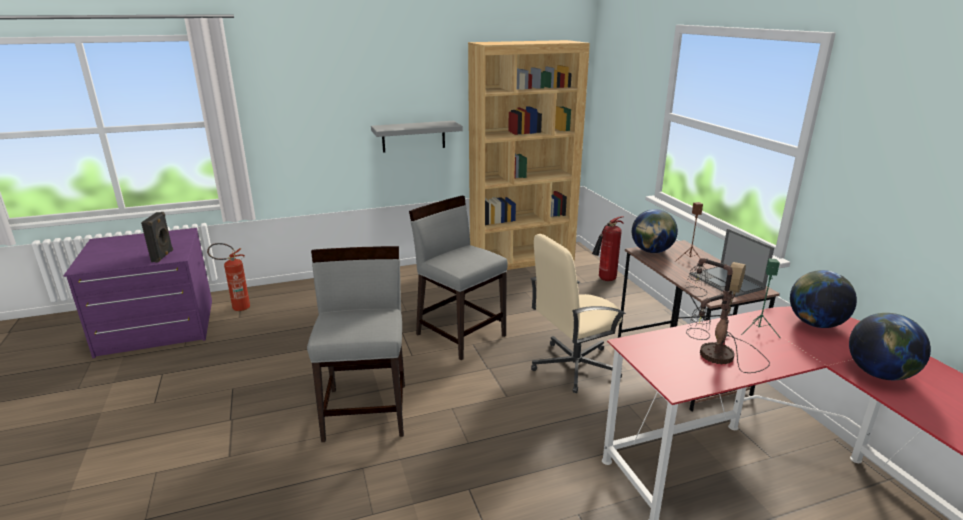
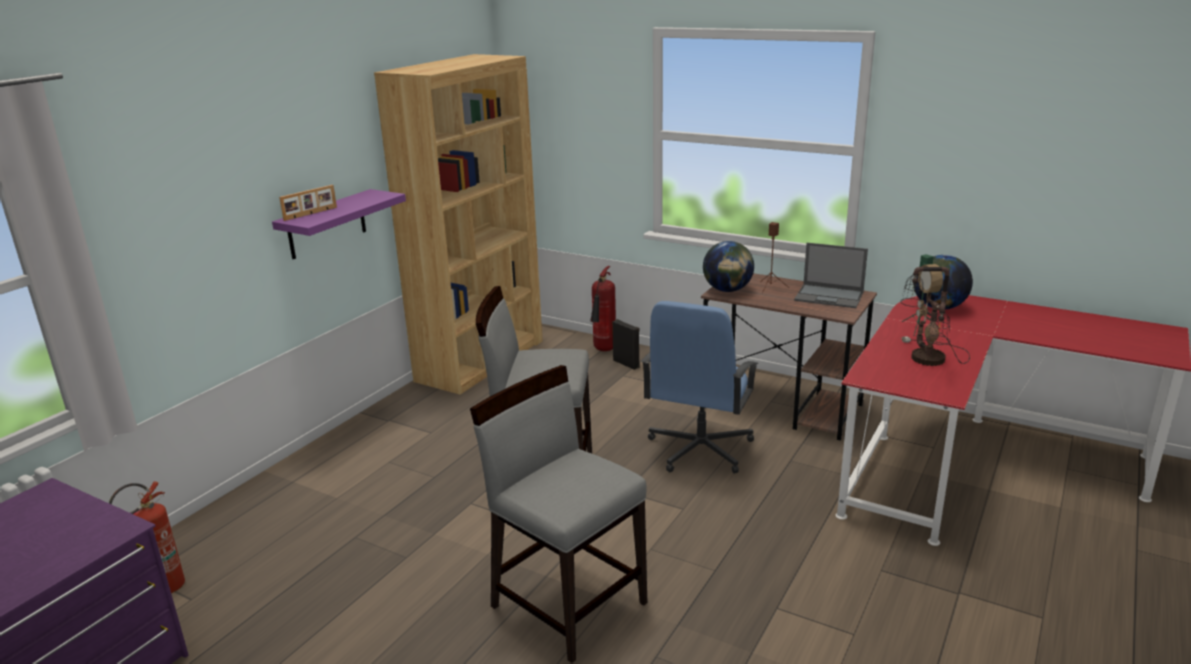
camera: 40 degrees left, 0 degrees up
black speaker [141,212,173,263] -> black speaker moved to [612,319,640,370]
grey shelf [371,121,463,153] -> purple shelf [272,189,406,259]
beige office chair [530,234,626,393] -> blue office chair [641,301,759,474]
globe [849,313,931,380] -> none
none -> picture frame [279,185,337,221]

